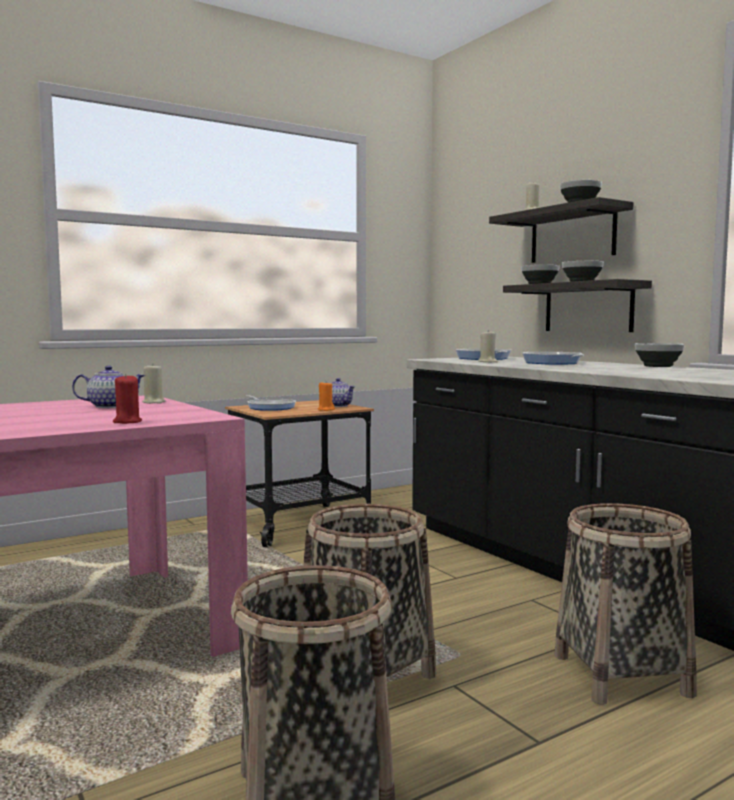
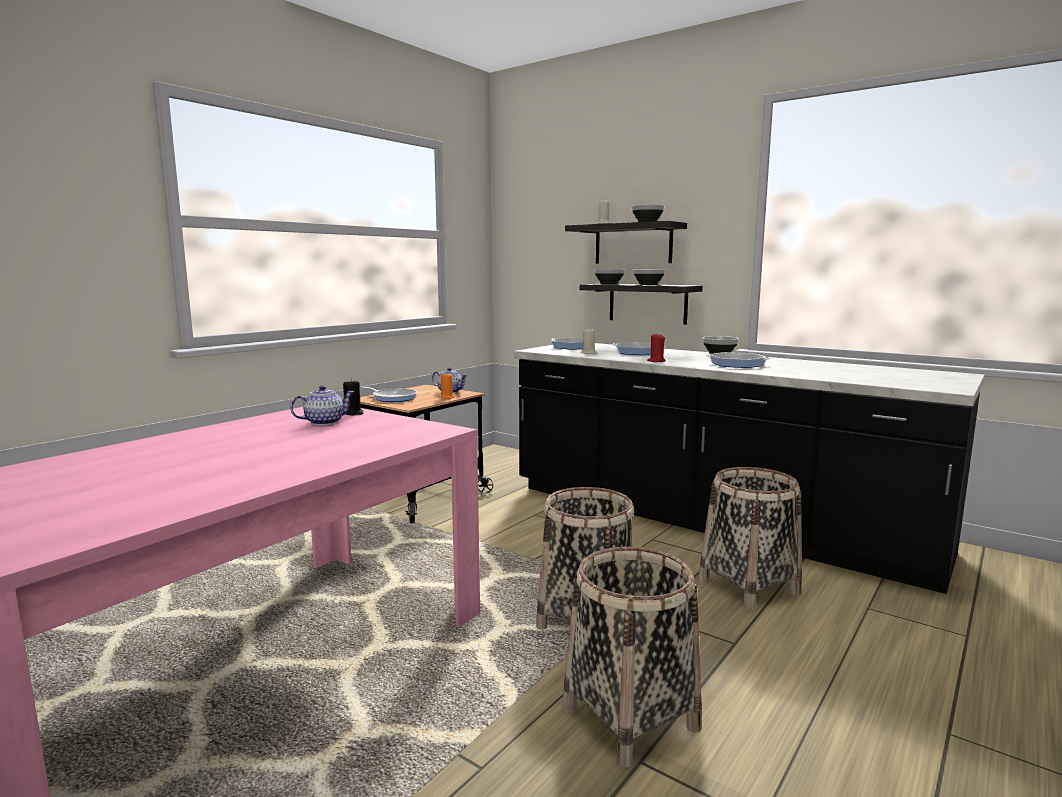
camera: 20 degrees left, 5 degrees up
red candle [113,374,142,424] -> red candle moved to [647,333,666,362]
beige candle [142,363,166,404] -> black candle [343,379,363,416]
none -> frying pan [706,352,770,368]

